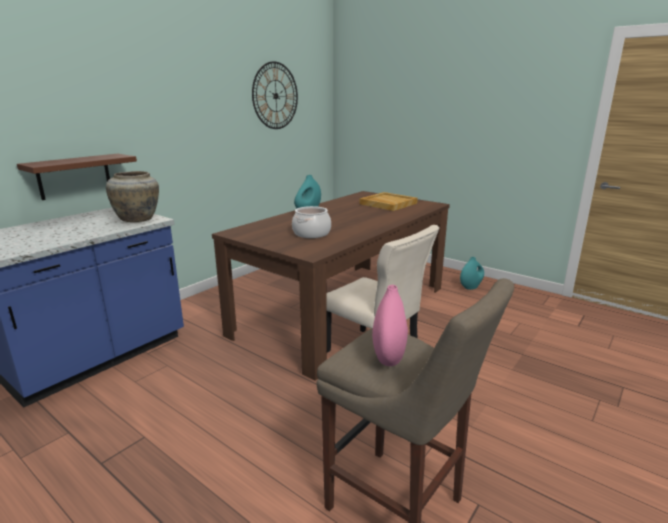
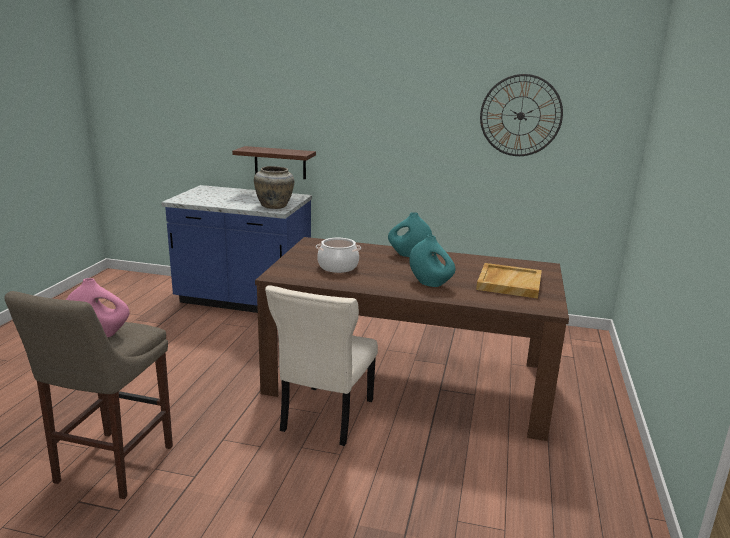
camera: 65 degrees right, 0 degrees up
turquoise vase [460,257,484,290] -> turquoise vase moved to [409,235,455,287]

